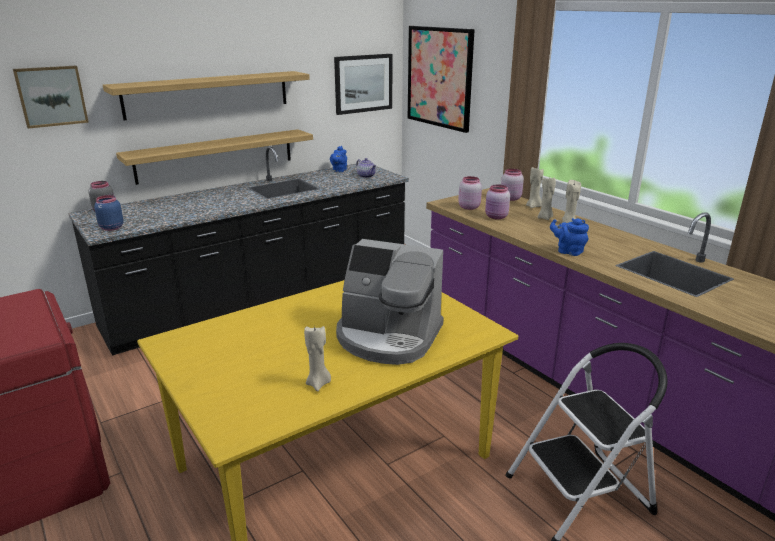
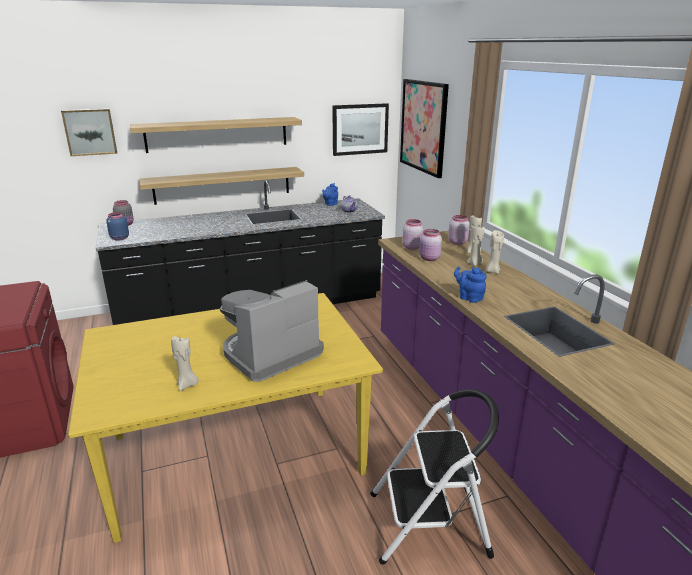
camera: 15 degrees right, 0 degrees up
coffee machine [336,239,444,365] -> coffee machine turned 105 degrees clockwise [220,280,324,382]

